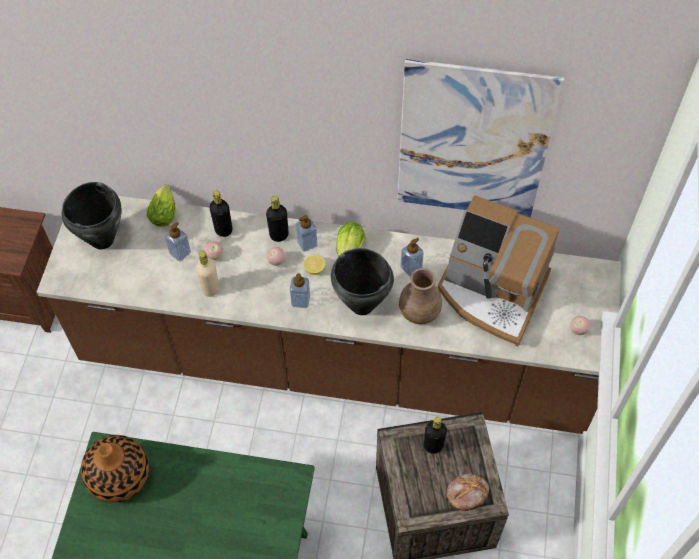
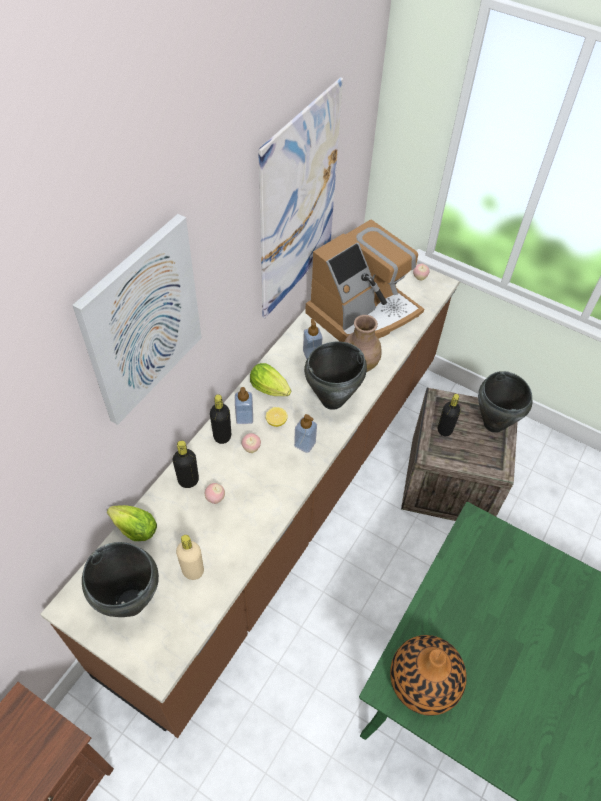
camera: 70 degrees left, 5 degrees down
soap dispenser [165,222,191,261] -> none
beige bottle [196,251,219,297] -> beige bottle moved to [176,535,204,580]
bread [446,474,489,511] -> black cooking pot [478,371,532,433]
none -> picture [72,214,202,425]

